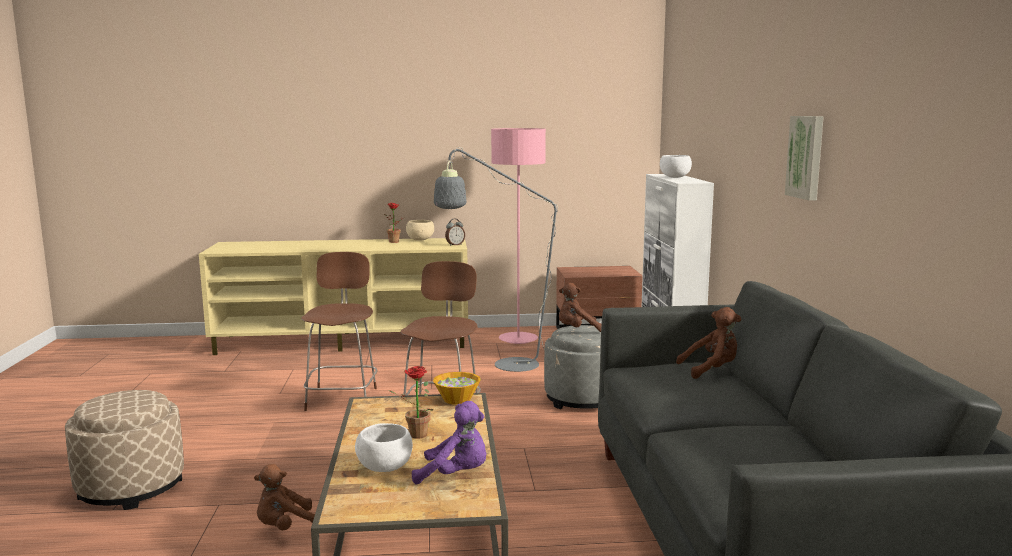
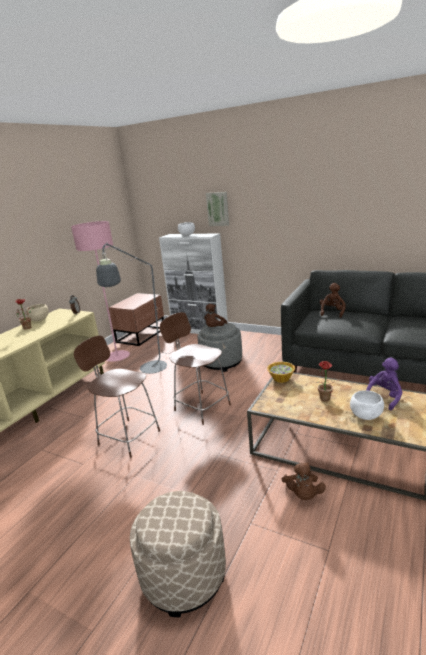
camera: 55 degrees left, 10 degrees up
picture [785,116,824,201] -> picture moved to [206,192,229,226]

